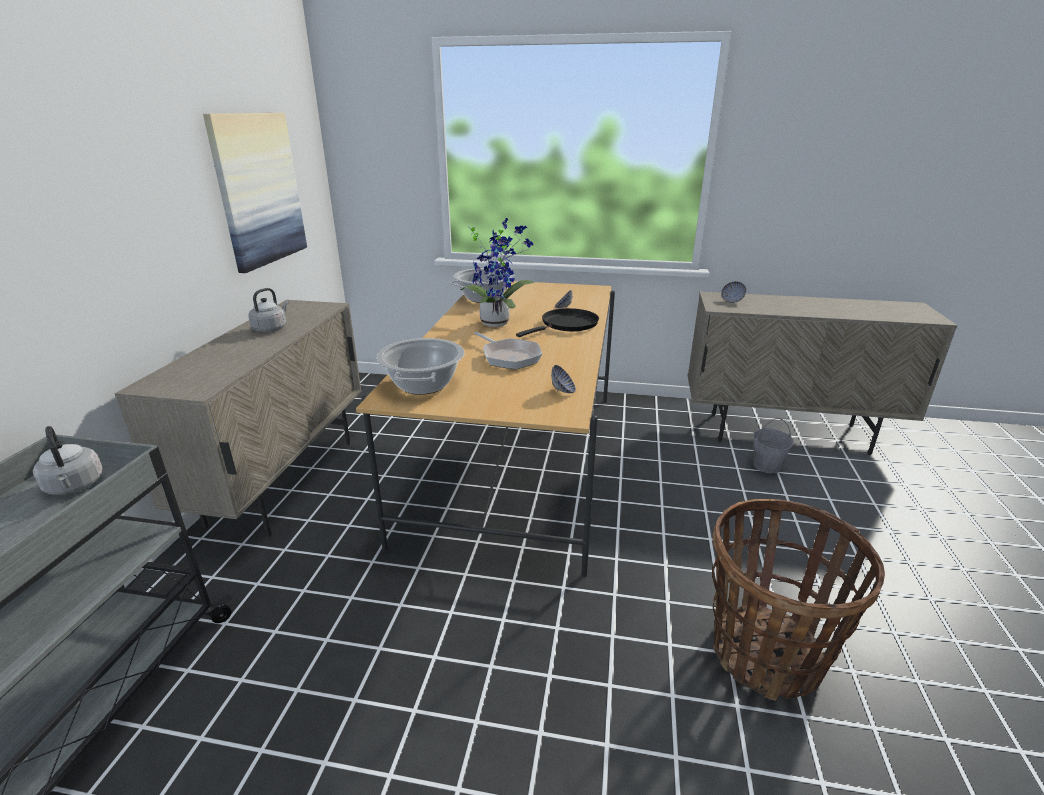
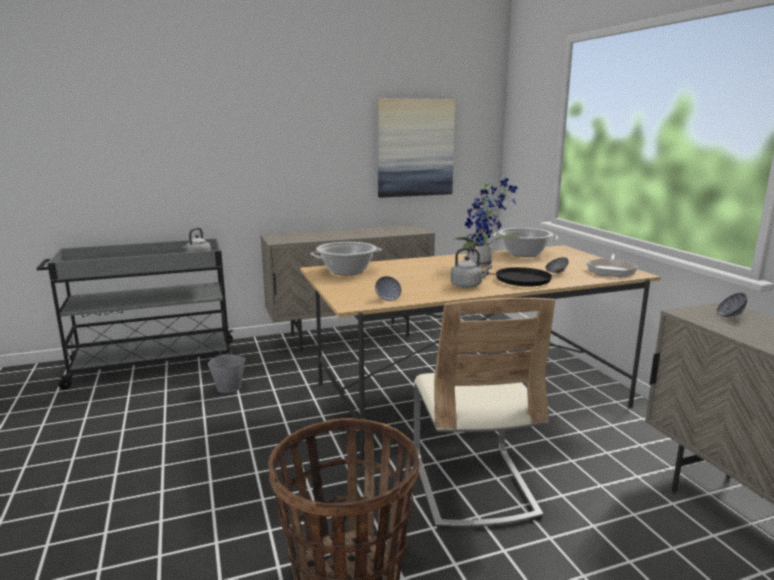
camera: 60 degrees right, 10 degrees down
grey kettle [248,288,289,332] -> grey kettle moved to [450,248,492,288]
frying pan [474,332,542,369] -> frying pan moved to [586,254,639,277]
grey bucket [753,418,794,473] -> grey bucket moved to [208,342,246,393]
none -> beige chair [414,298,555,528]

